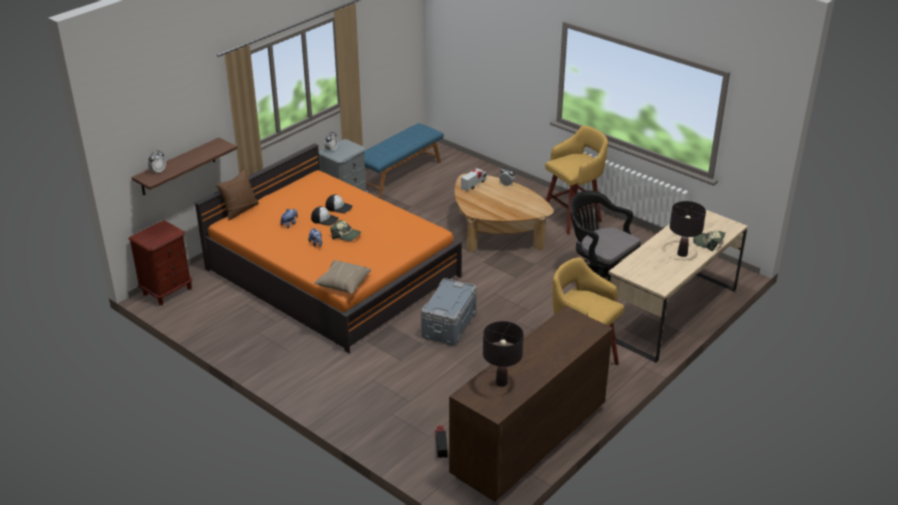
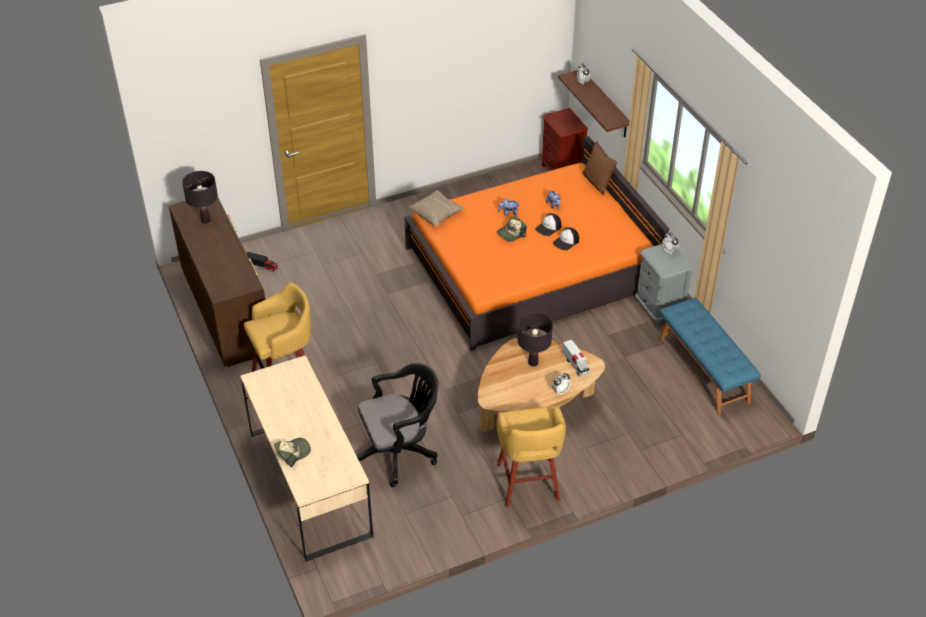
camera: 115 degrees right, 10 degrees up
grey storage box [421,278,477,346] -> none
black table lamp [670,201,706,257] -> black table lamp moved to [517,313,553,366]

